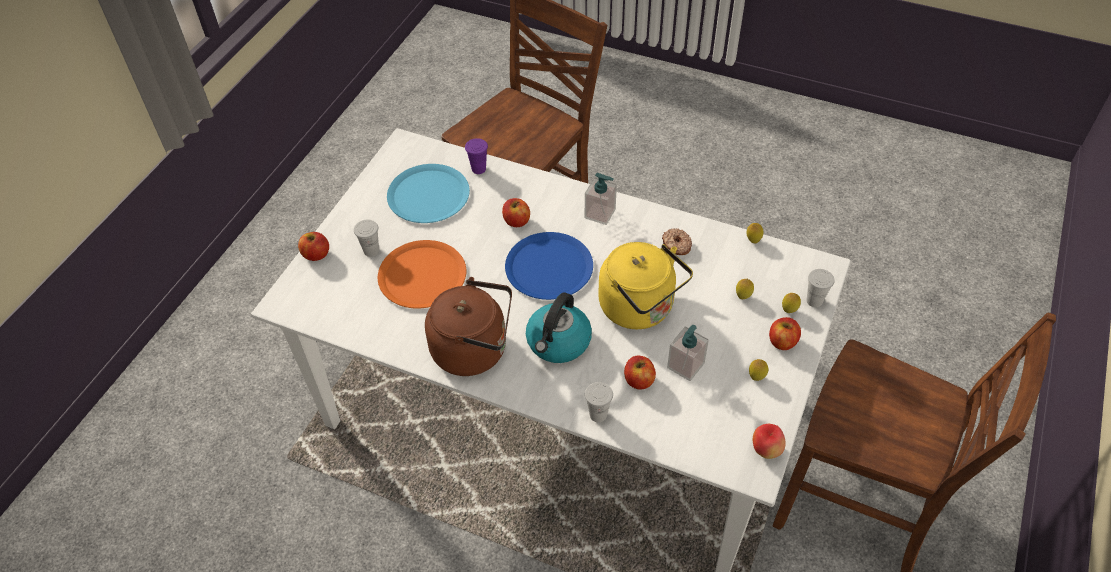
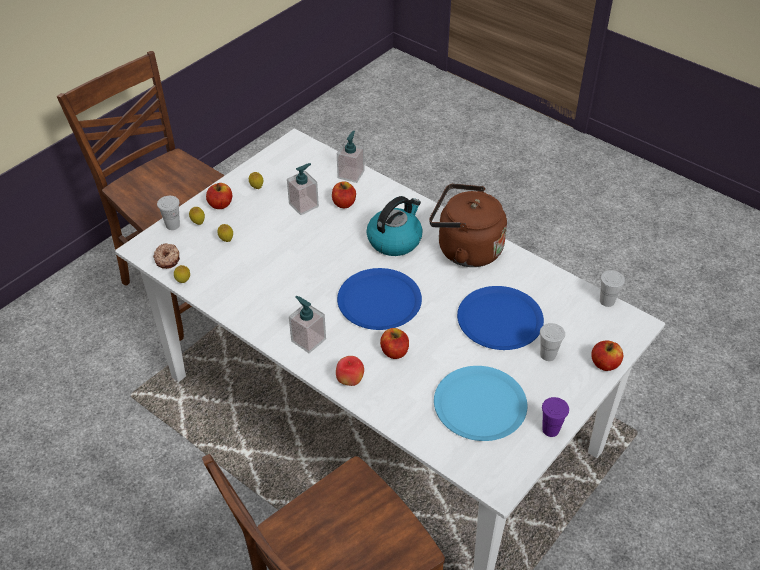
camera: 165 degrees left, 5 degrees down
orange plate [378,240,466,309] -> blue plate [457,286,544,350]
purple cup [465,138,488,174] -> purple cup moved to [542,397,569,437]
white cup [585,382,613,422] -> white cup moved to [600,270,625,307]
yellow kettle [598,242,693,329] -> none
donut [662,228,692,255] -> donut moved to [153,243,180,269]
apple [753,424,785,459] -> apple moved to [336,356,364,386]
none -> soap dispenser [337,131,365,183]

